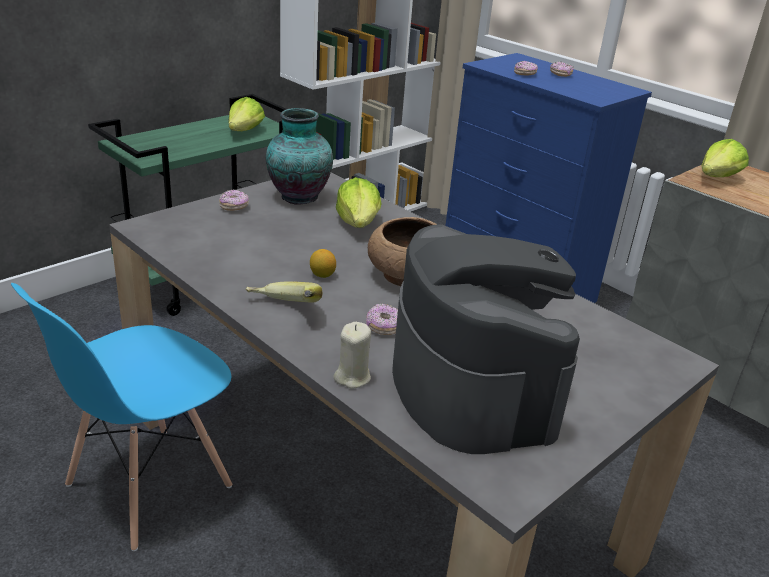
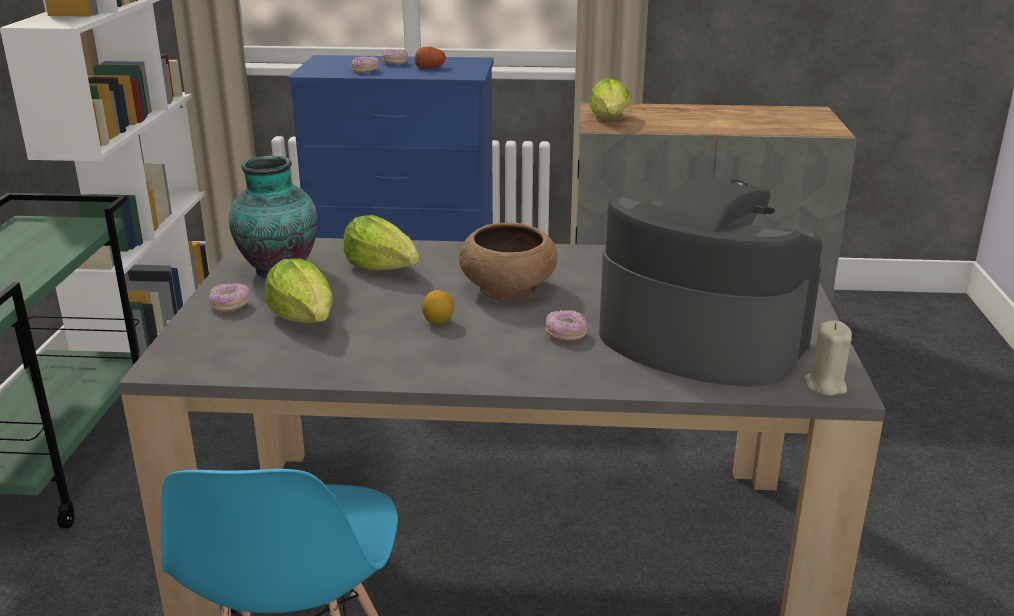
camera: 40 degrees left, 5 degrees down
lettuce [229,97,265,131] -> lettuce moved to [265,259,333,323]
banana [245,282,322,303] -> none
beige candle [333,322,371,389] -> beige candle moved to [804,321,852,396]
none -> potato [415,47,446,68]

